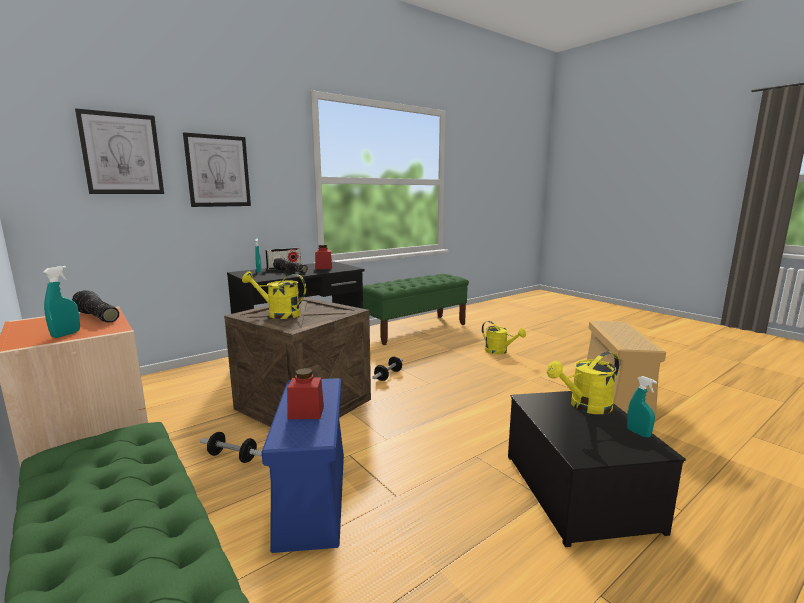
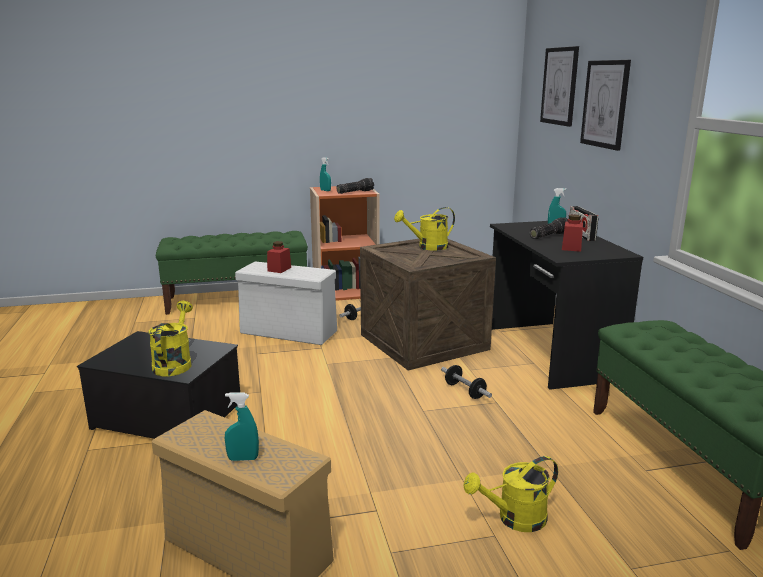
camera: 115 degrees right, 5 degrees up
yellow watering can [242,271,306,319] -> yellow watering can turned 150 degrees counterclockwise [394,207,455,251]
blue storage box [262,378,344,553] -> white storage box [235,261,337,345]
turquoise spray bottle [627,376,657,437] -> turquoise spray bottle moved to [225,392,259,461]

